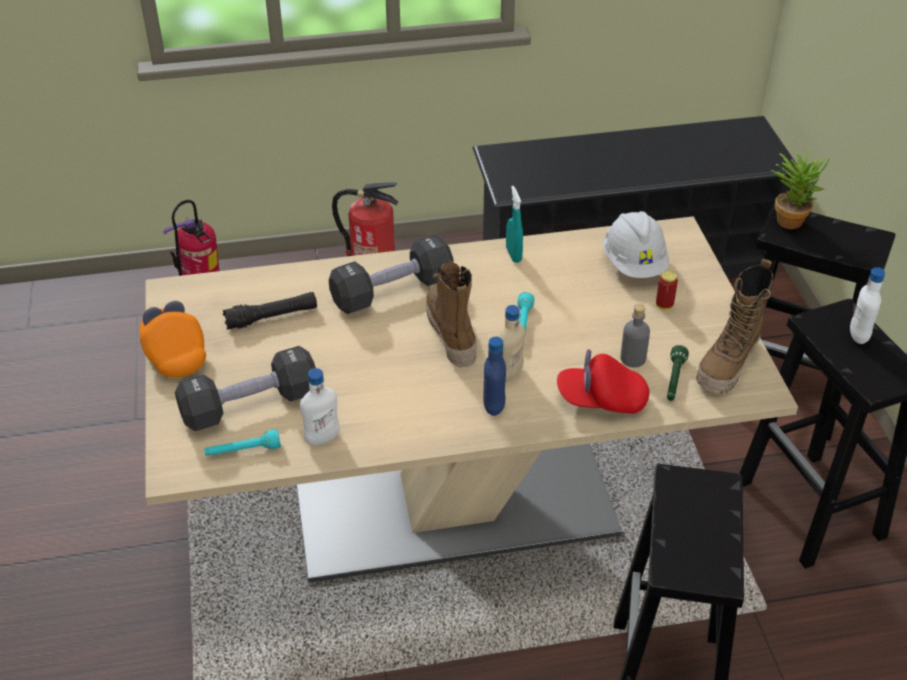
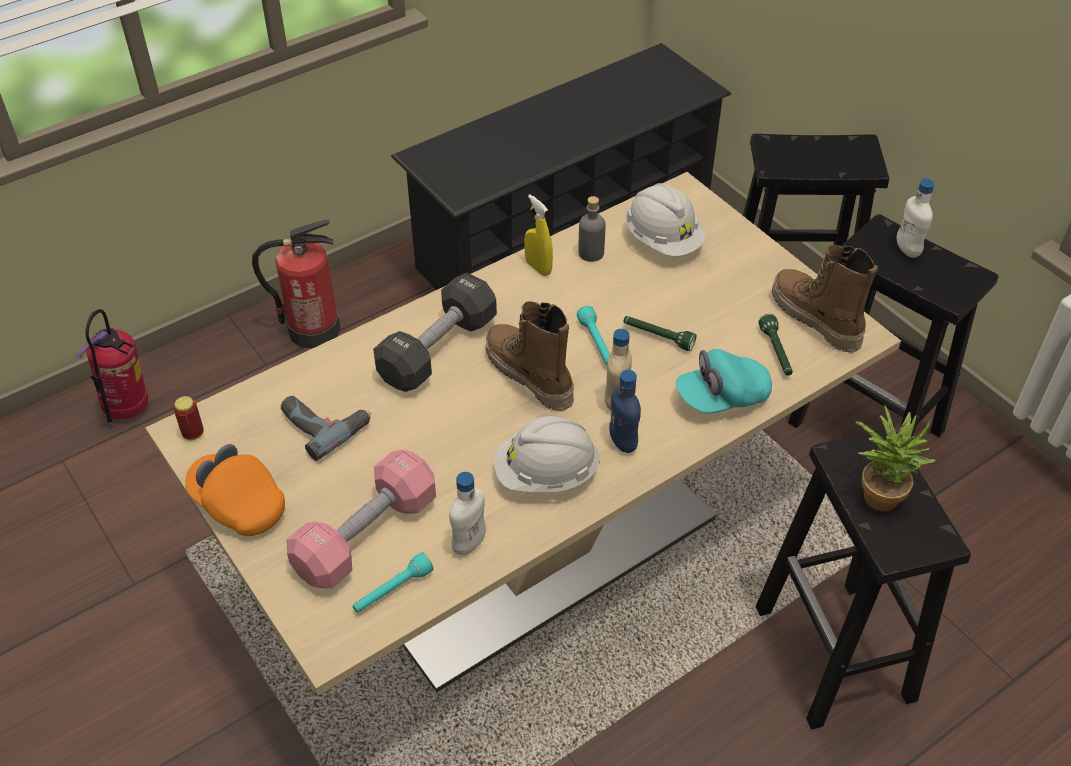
camera: 25 degrees left, 5 degrees up
black dumbbell [175,346,316,431] -> pink dumbbell [287,449,436,588]
black flashlight [223,292,317,330] -> power drill [281,396,371,461]
turquoise spray bottle [506,186,523,263] -> yellow spray bottle [524,194,553,276]
red cap [557,349,650,414] -> turquoise cap [676,349,772,413]
grey bottle [620,304,650,368] -> grey bottle moved to [578,196,606,262]
can [656,271,678,310] -> can moved to [174,396,204,440]
boot [696,259,773,394] -> boot turned 135 degrees clockwise [772,244,878,353]
potted plant [771,150,830,229] -> potted plant moved to [855,405,935,512]
none -> white hard hat [494,416,600,493]
none -> green flashlight [623,316,697,351]

